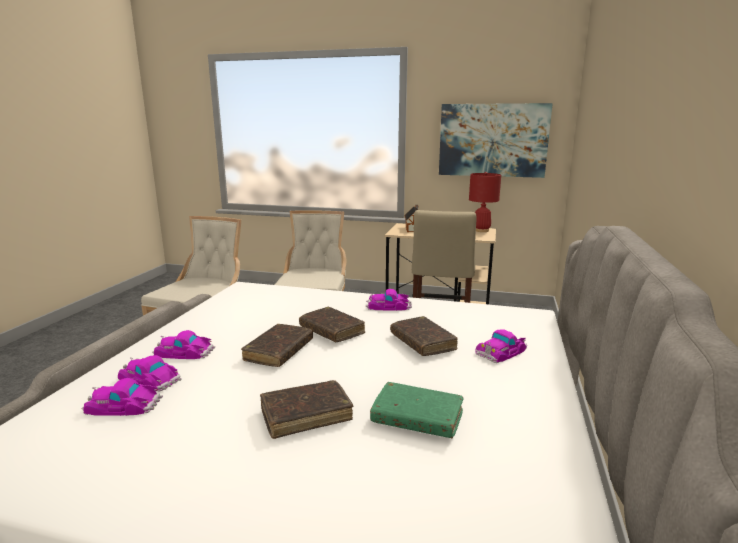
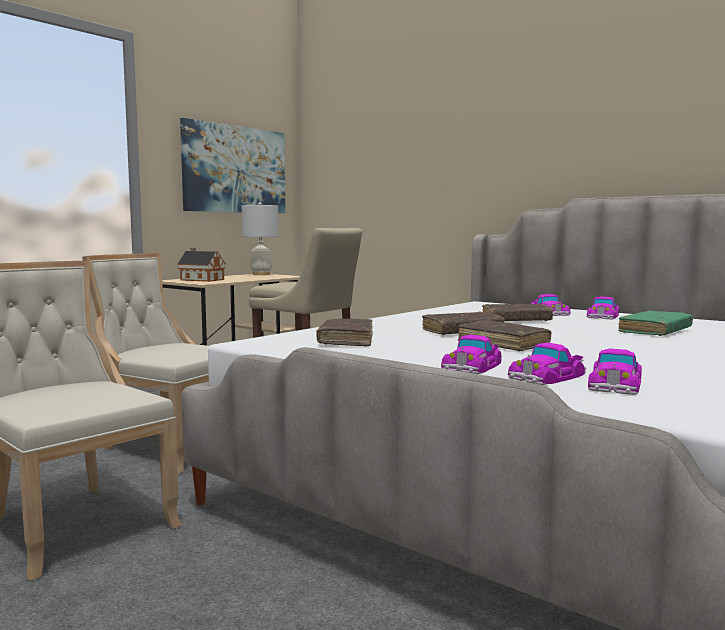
camera: 65 degrees left, 10 degrees down
brown book [260,380,353,439] -> brown book moved to [316,319,373,346]
toy car [365,289,412,311] -> toy car moved to [587,297,619,319]
red table lamp [469,172,501,232] -> white table lamp [242,202,279,275]

